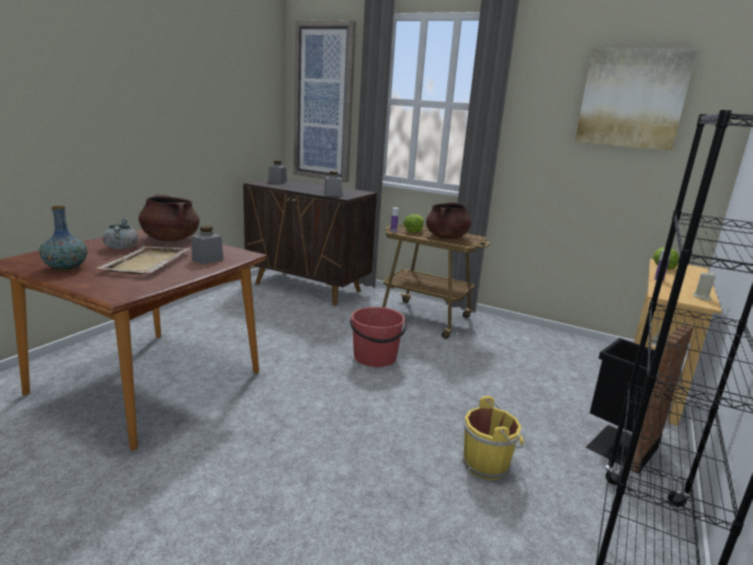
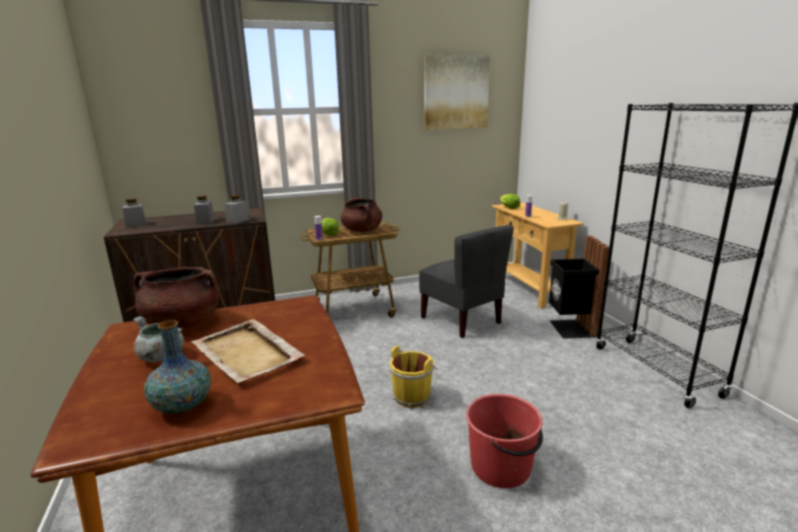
camera: 45 degrees left, 0 degrees up
grey jar [192,226,224,265] -> grey jar moved to [194,196,215,224]
picture [294,20,356,182] -> none
red bucket [350,307,407,367] -> red bucket moved to [466,394,543,488]
yellow bucket [462,396,524,480] -> yellow bucket moved to [389,346,438,408]
none -> grey chair [419,225,514,338]

